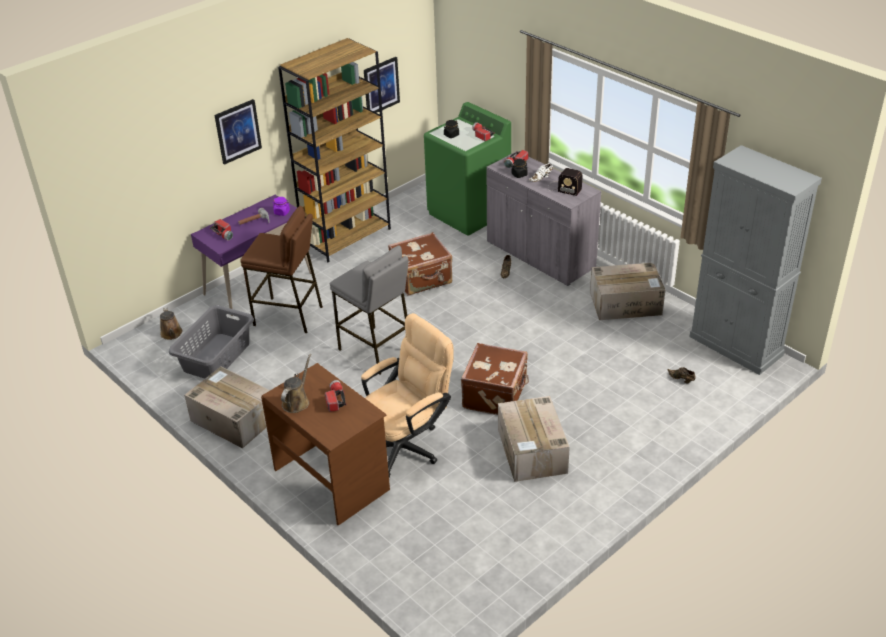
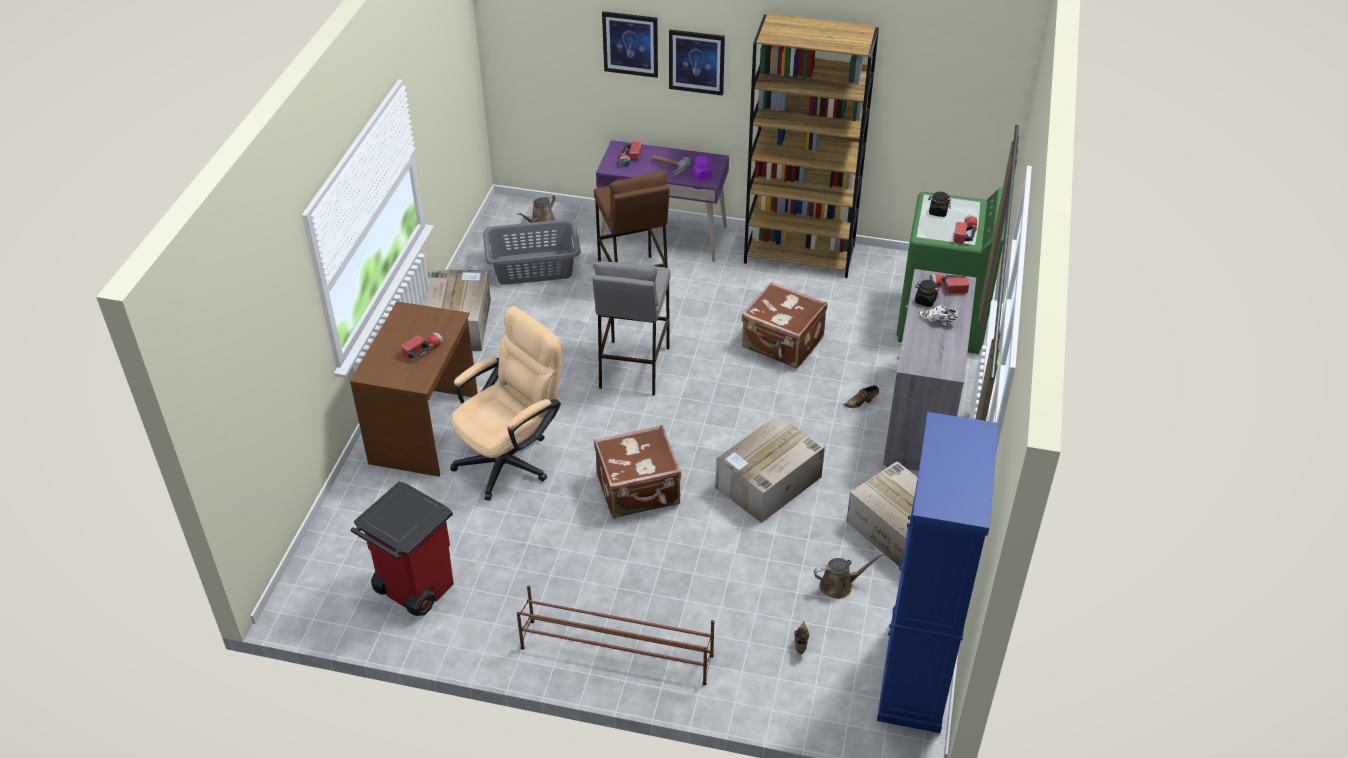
camera: 55 degrees right, 5 degrees up
brown watering can [281,354,311,413] -> brown watering can moved to [814,553,884,599]
beige office chair [361,313,453,478] -> beige office chair turned 60 degrees counterclockwise [451,306,562,501]
picture [364,57,400,113] -> picture moved to [602,11,658,78]
cardboard box [498,396,570,482] -> cardboard box moved to [715,414,825,523]
radio [548,168,583,196] -> none
grey cabinet [689,145,822,375] -> blue cabinet [877,412,999,733]
none -> red trash can [351,482,454,616]
none -> brown shoe rack [517,586,715,685]

